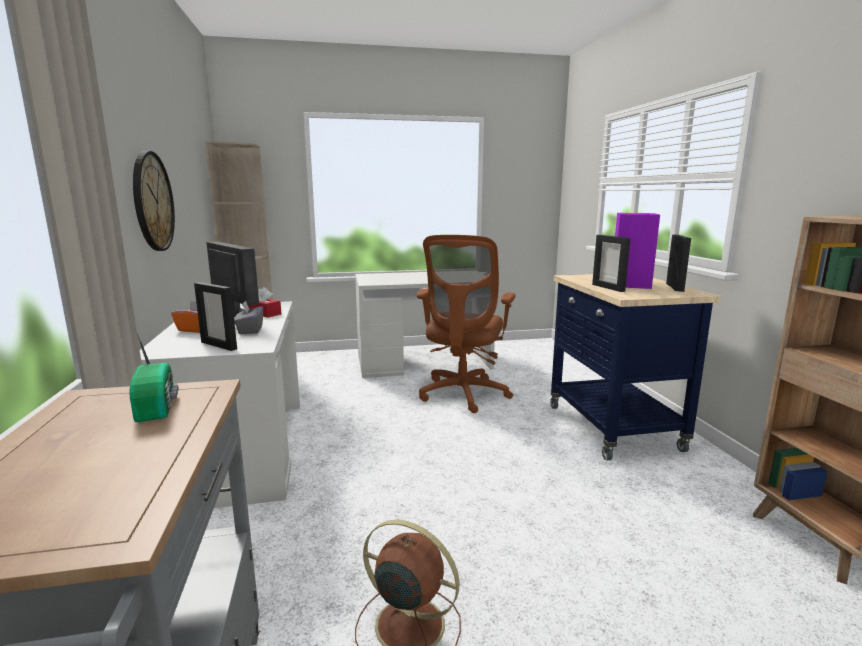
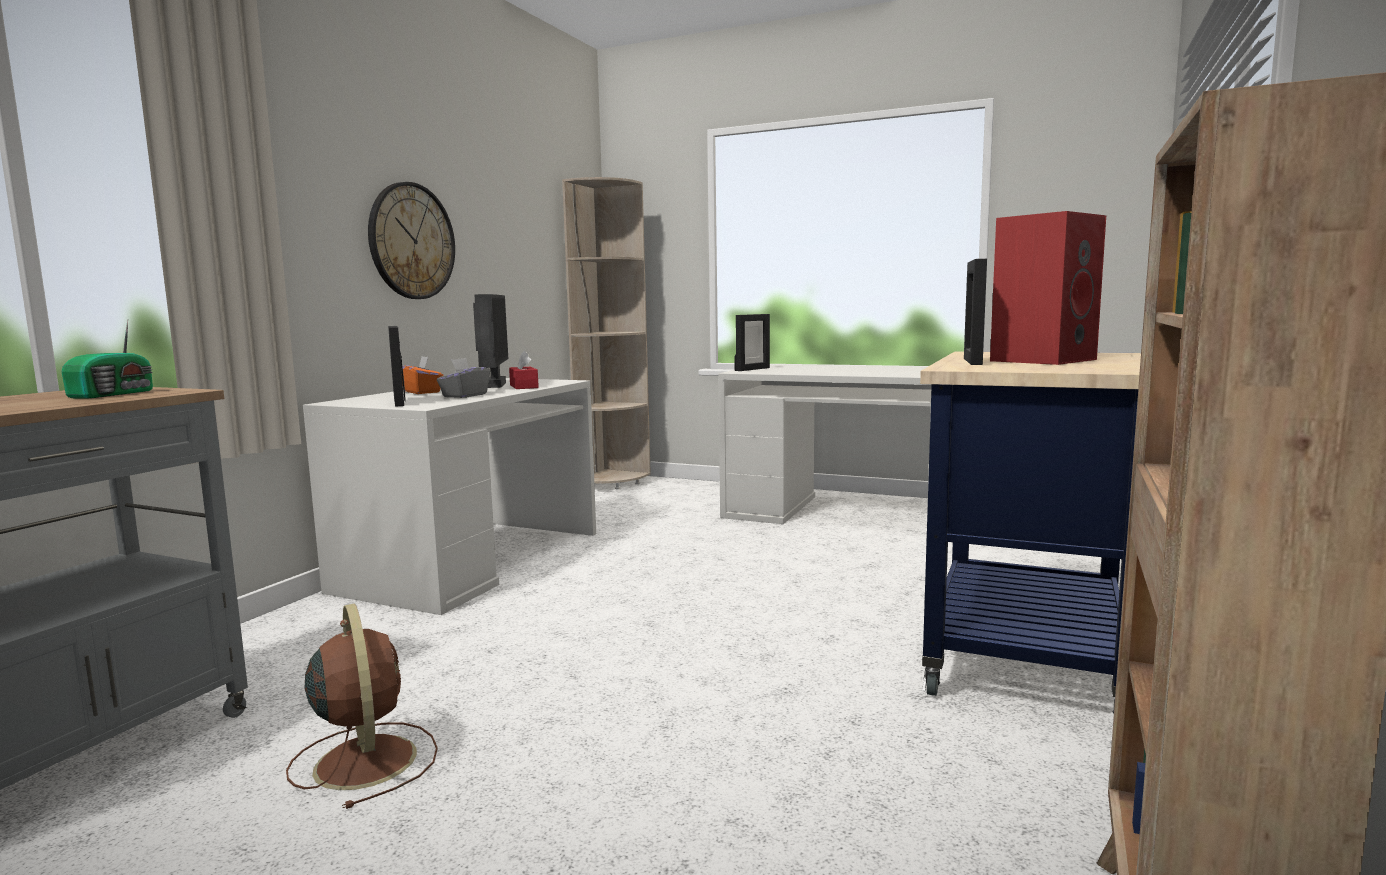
camera: 35 degrees right, 5 degrees down
brown office chair [417,235,515,413] -> none
purple speaker [615,213,660,289] -> red speaker [990,211,1106,365]
picture frame [666,235,691,292] -> picture frame moved to [735,314,770,371]

